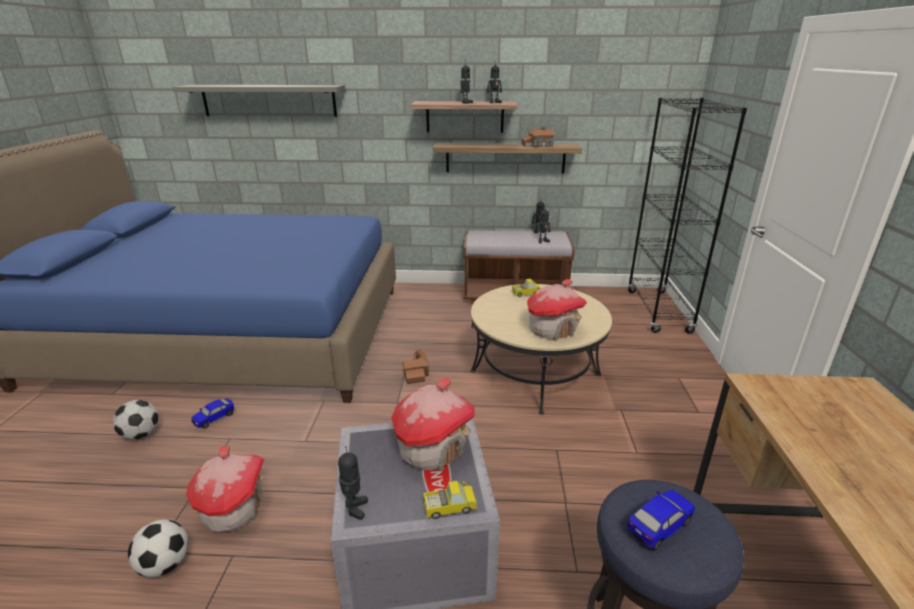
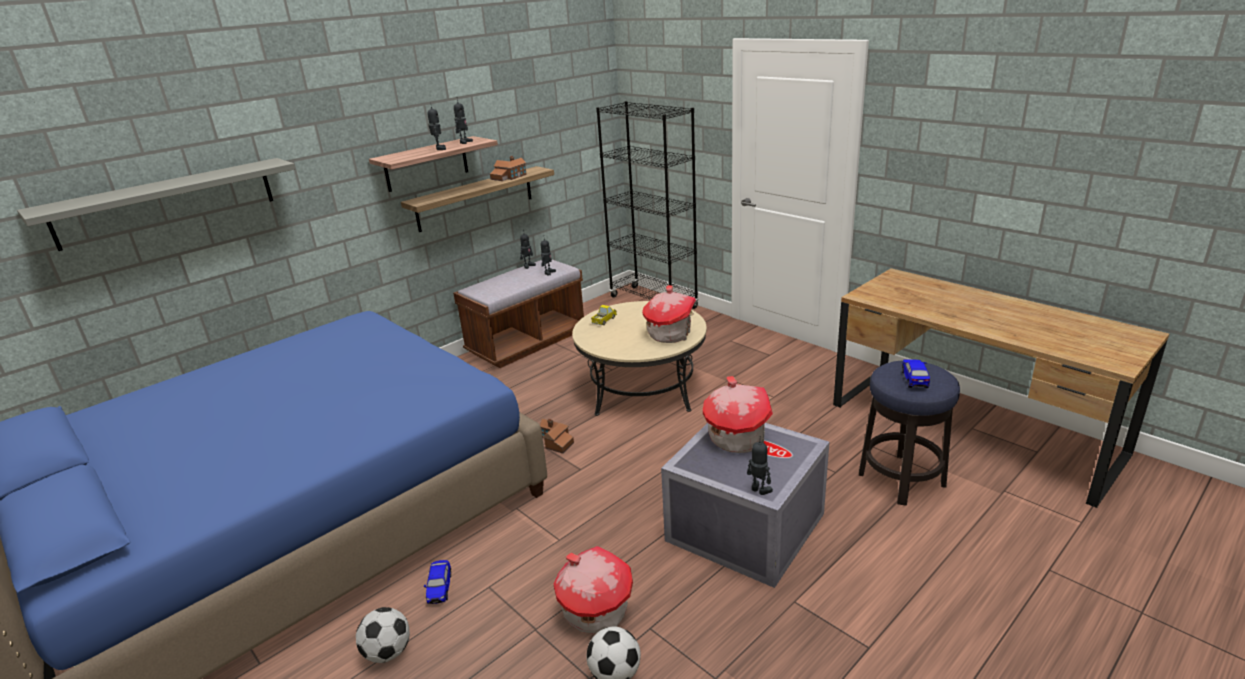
camera: 45 degrees left, 0 degrees up
toy truck [423,481,477,519] -> none

